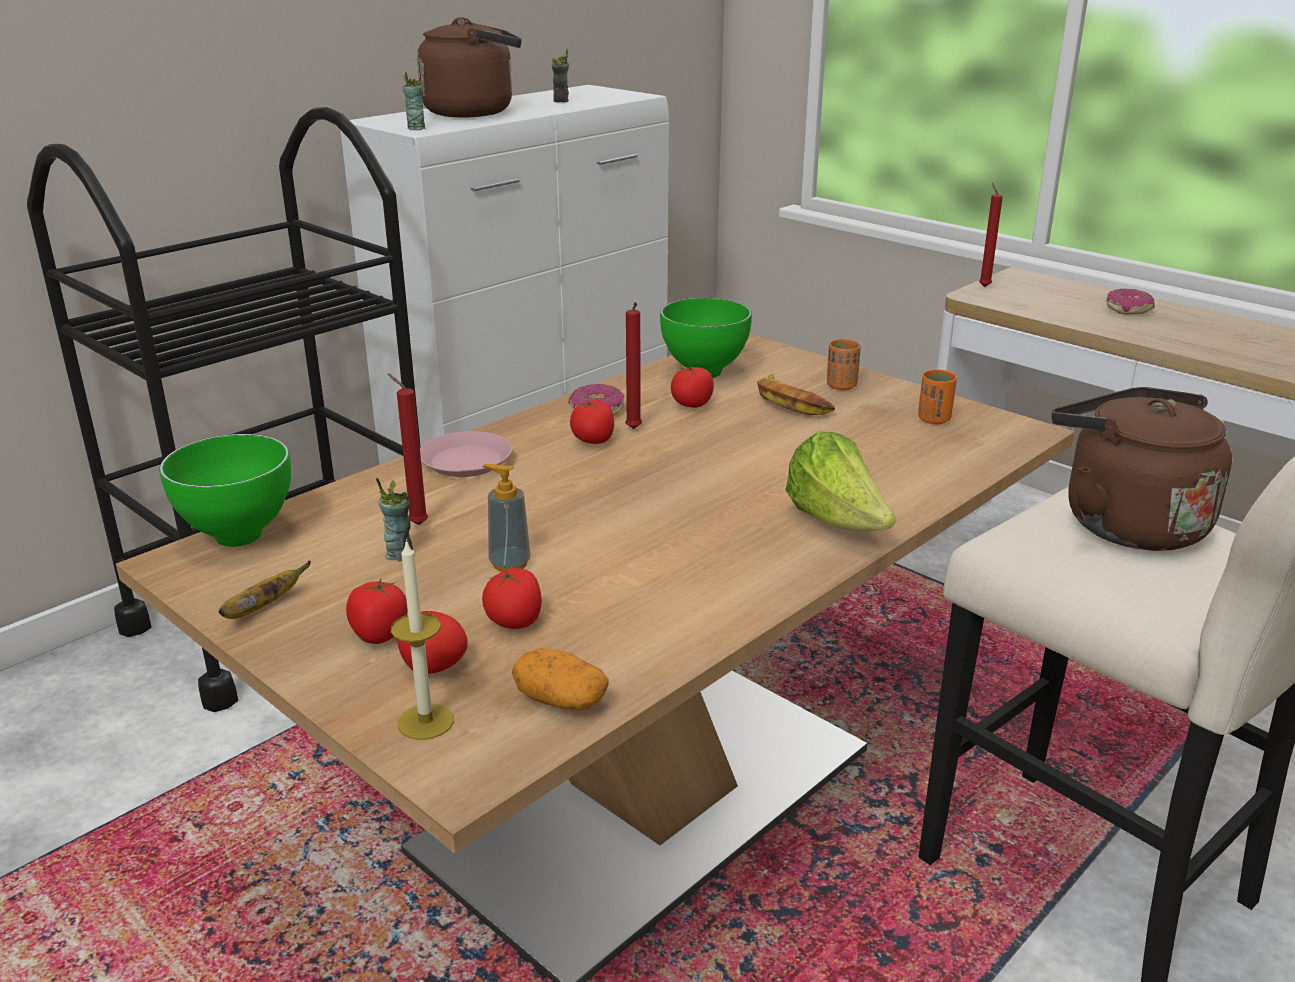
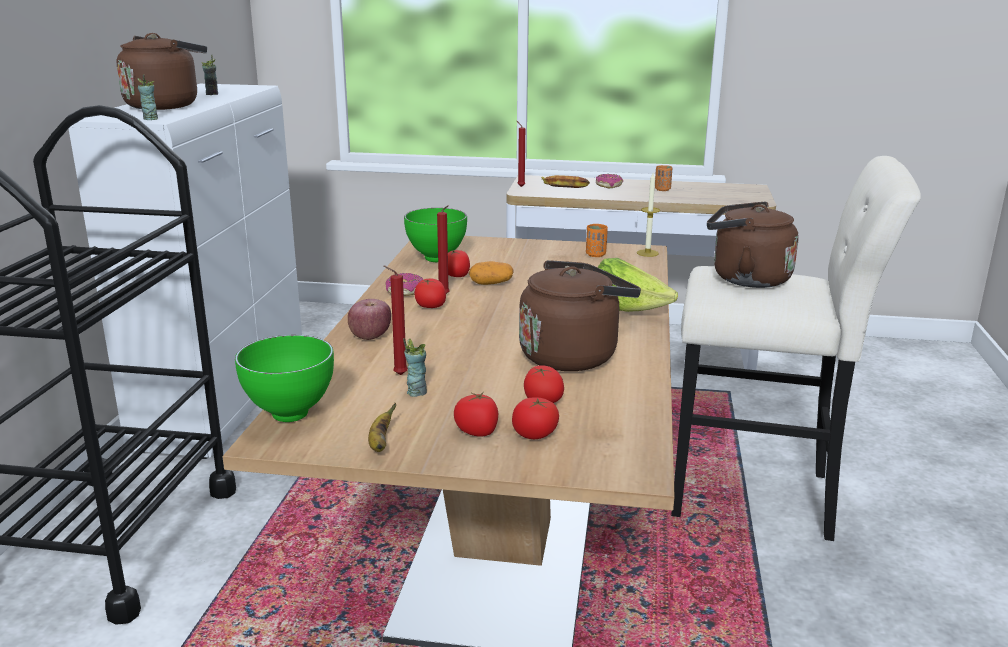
camera: 35 degrees left, 5 degrees down
candle [391,539,454,740] -> candle moved to [637,173,660,257]
pink plate [420,431,512,477] -> apple [348,299,391,340]
soap dispenser [483,464,531,572] -> none
potato [512,648,609,710] -> potato moved to [469,261,514,285]
banana [757,374,835,415] -> banana moved to [541,175,590,188]
orange cup [827,339,861,390] -> orange cup moved to [655,165,672,191]
none -> brown kettle [519,260,641,371]

